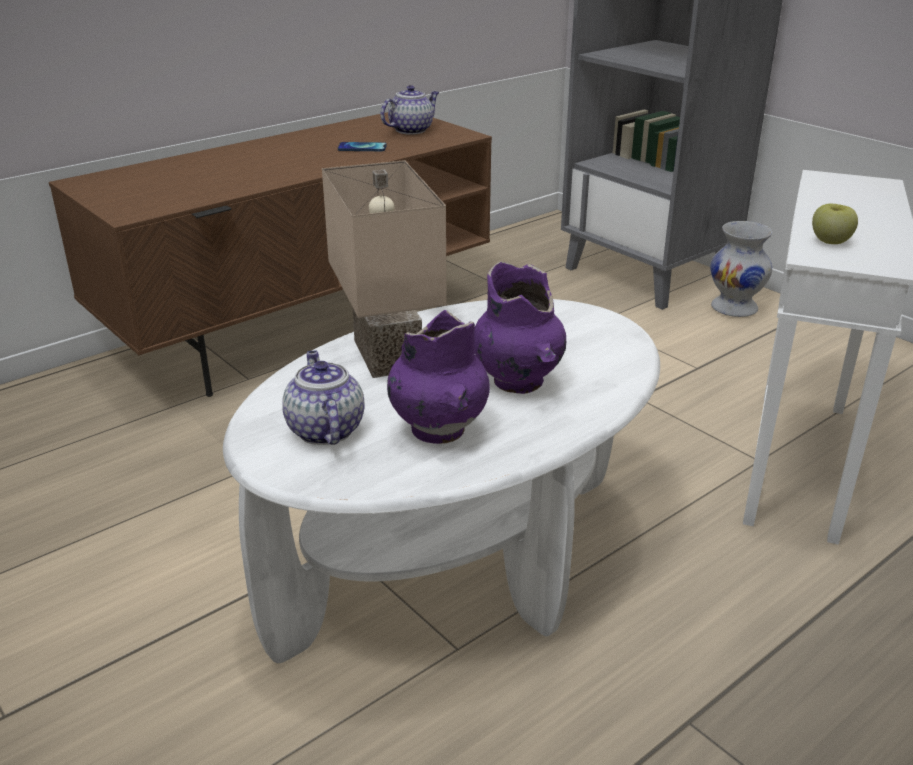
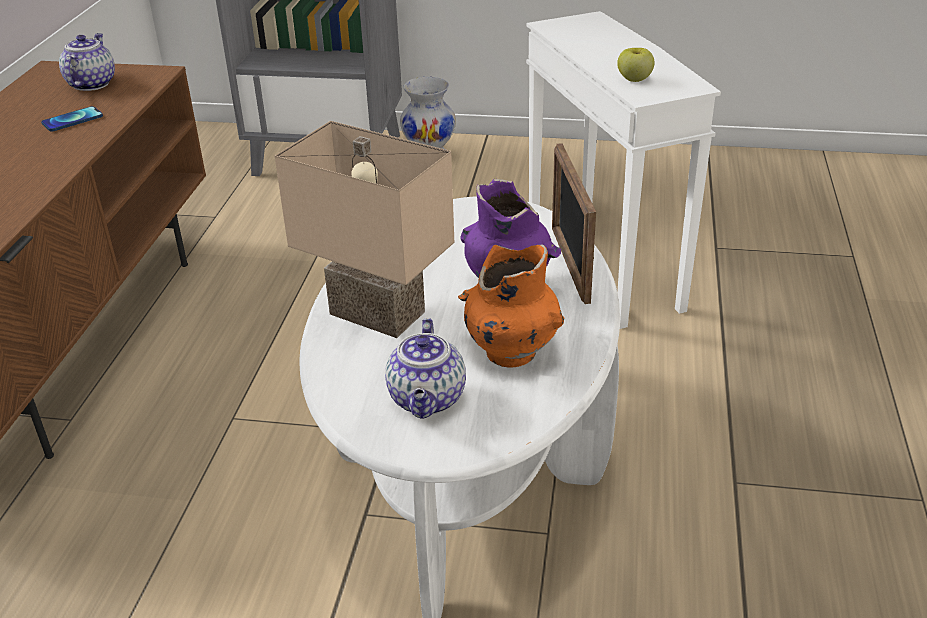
camera: 40 degrees left, 5 degrees up
teapot [282,351,365,445] -> teapot turned 120 degrees counterclockwise [385,318,466,418]
purple vase [387,310,490,444] -> orange vase [458,244,564,368]
none -> picture frame [552,143,596,304]

